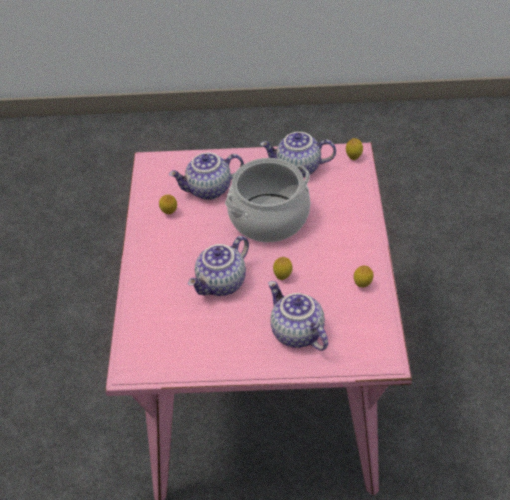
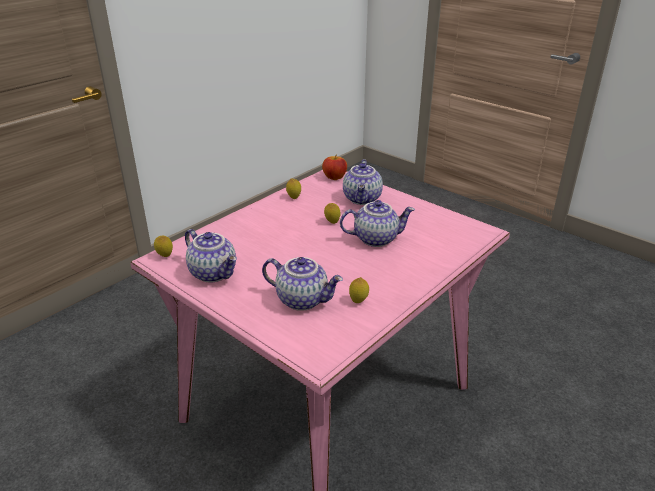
camera: 140 degrees left, 15 degrees down
cooking pot [225,158,310,242] -> none
none -> apple [322,154,347,180]

